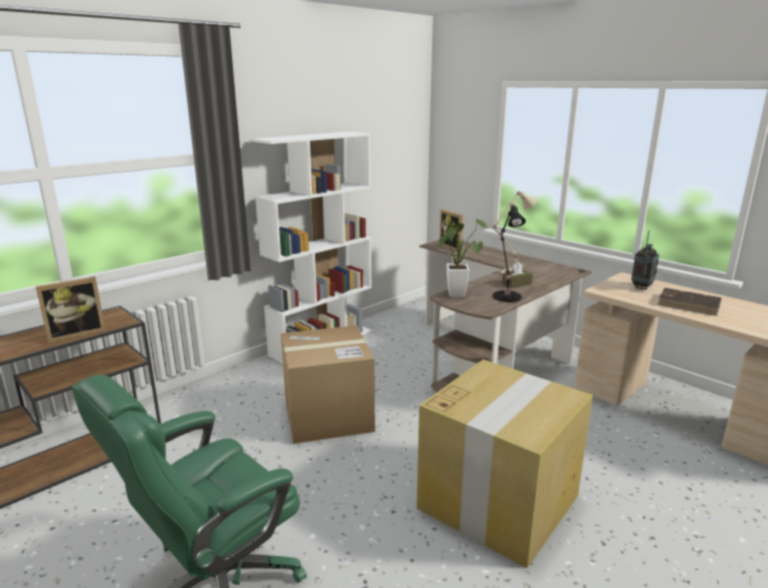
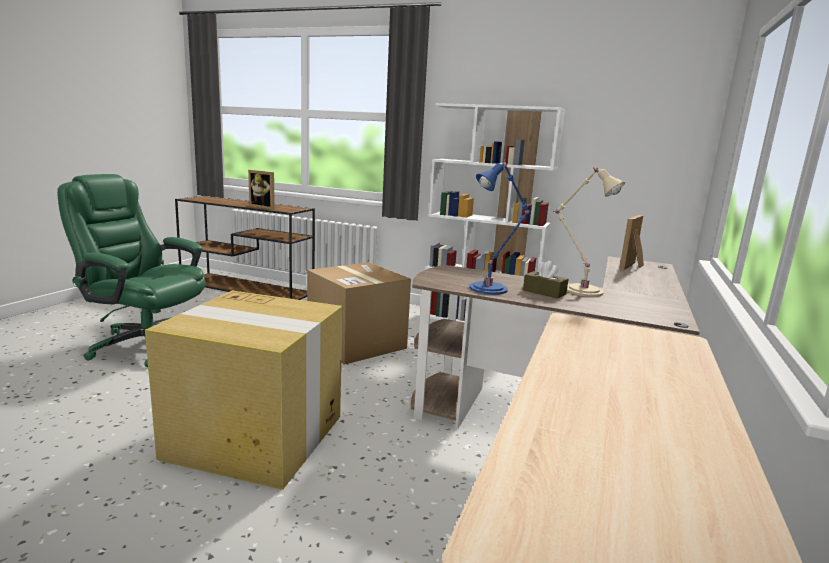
camera: 65 degrees right, 5 degrees down
potted plant [439,218,488,297] -> none
black table lamp [493,204,526,302] -> blue table lamp [469,162,530,295]
radio [631,230,659,290] -> none
brown book [658,288,722,316] -> none

